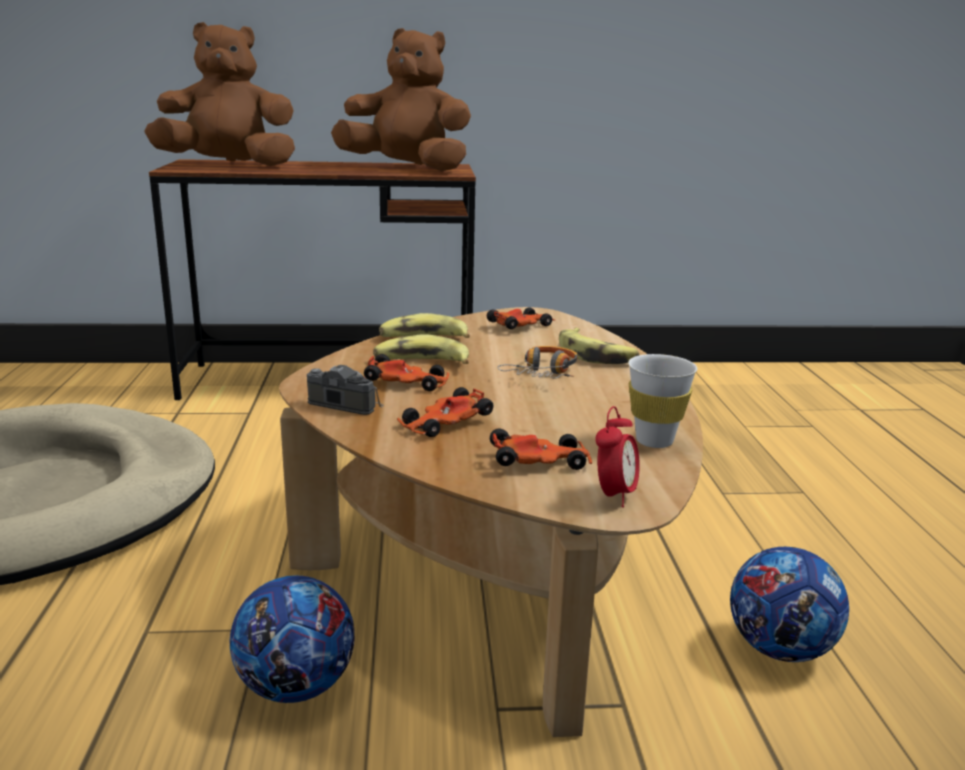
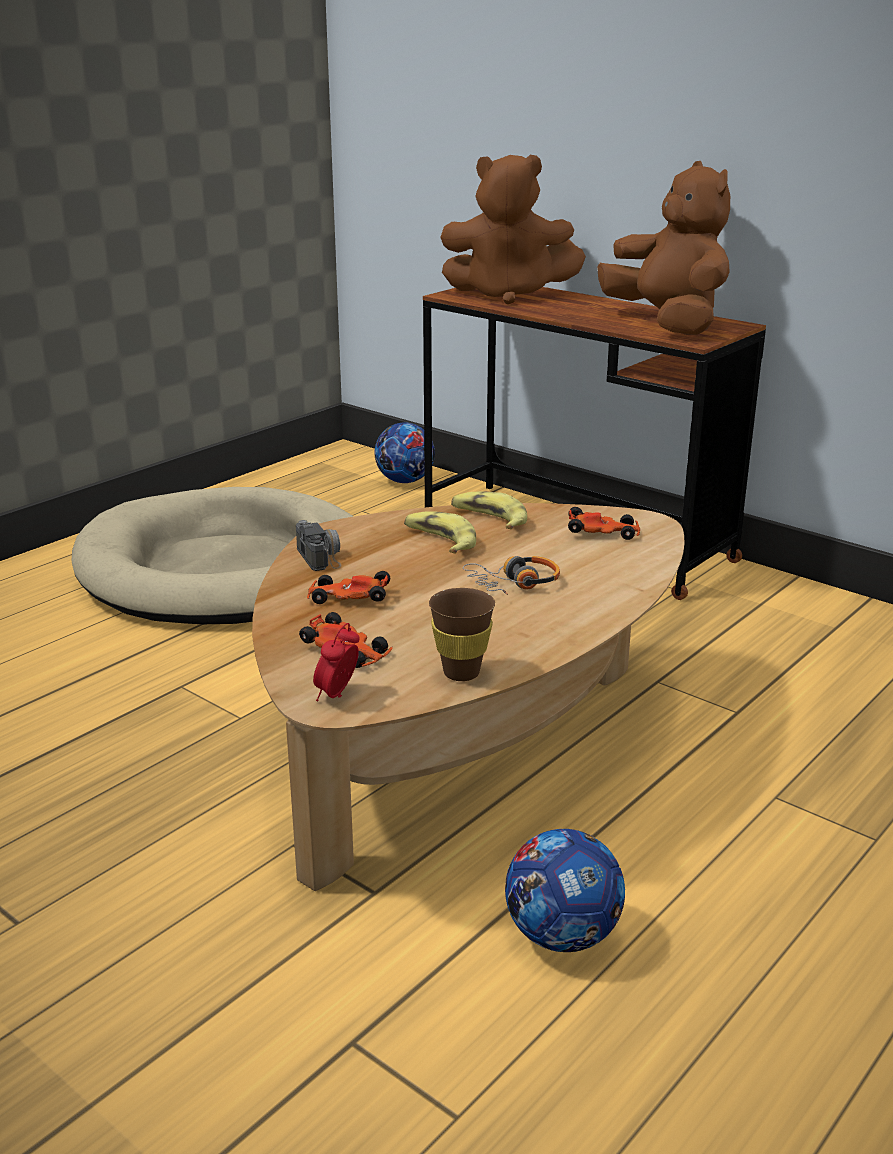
camera: 45 degrees right, 5 degrees up
brown plush toy [144,22,295,166] -> brown plush toy turned 150 degrees clockwise [440,155,586,304]
football [230,576,355,703] -> football moved to [374,422,435,483]
toy car [364,354,449,391] -> none
banana [559,328,639,364] -> none
alarm clock [595,406,640,507] -> alarm clock turned 135 degrees clockwise [313,623,360,702]
white cup [628,354,697,448] -> brown cup [429,588,495,681]

